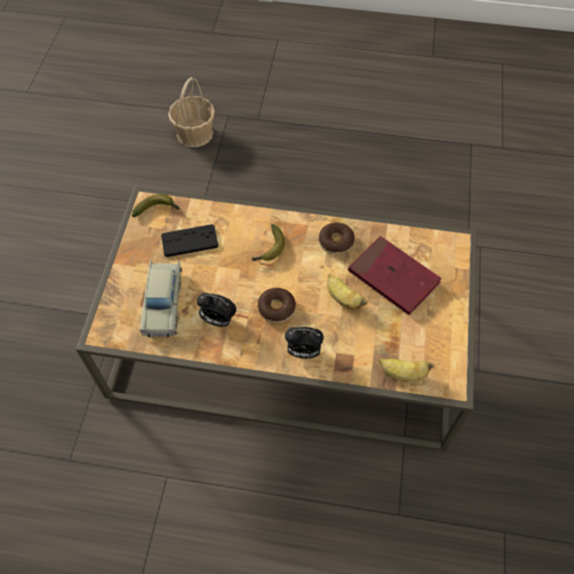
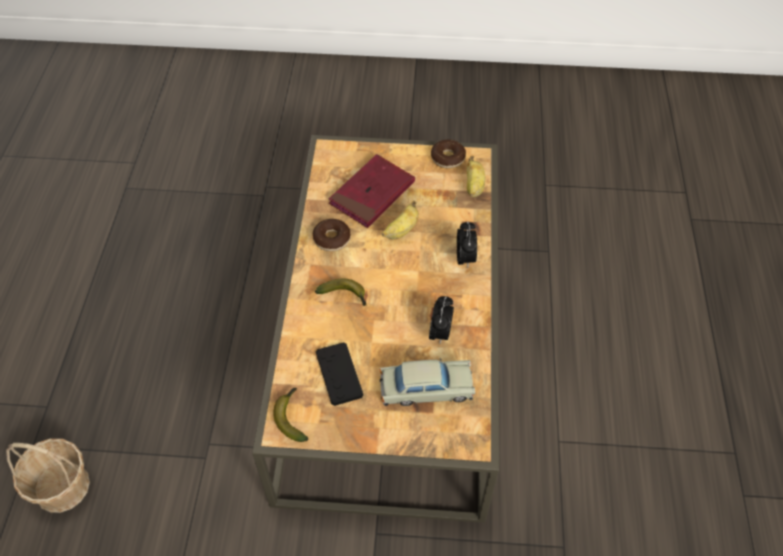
camera: 95 degrees left, 5 degrees down
donut [257,288,296,323] -> donut moved to [431,140,466,168]

